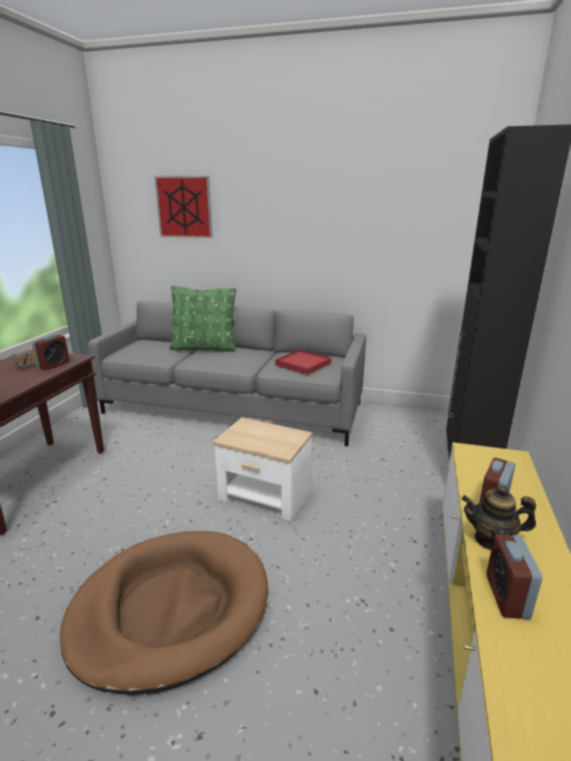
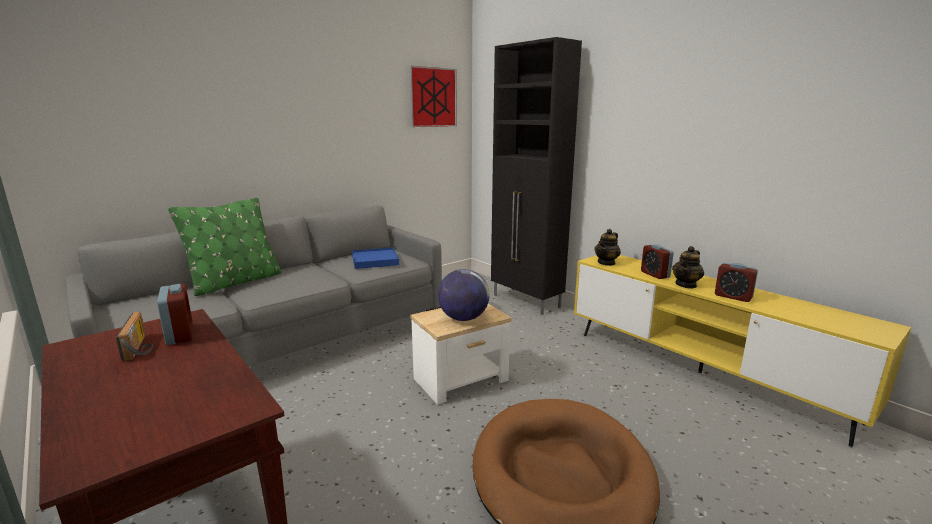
camera: 55 degrees left, 5 degrees down
picture [154,176,213,238] -> picture moved to [409,66,457,127]
red tray [275,350,332,375] -> blue tray [352,247,399,269]
none -> globe [438,269,490,321]
none -> teapot [595,229,621,266]

